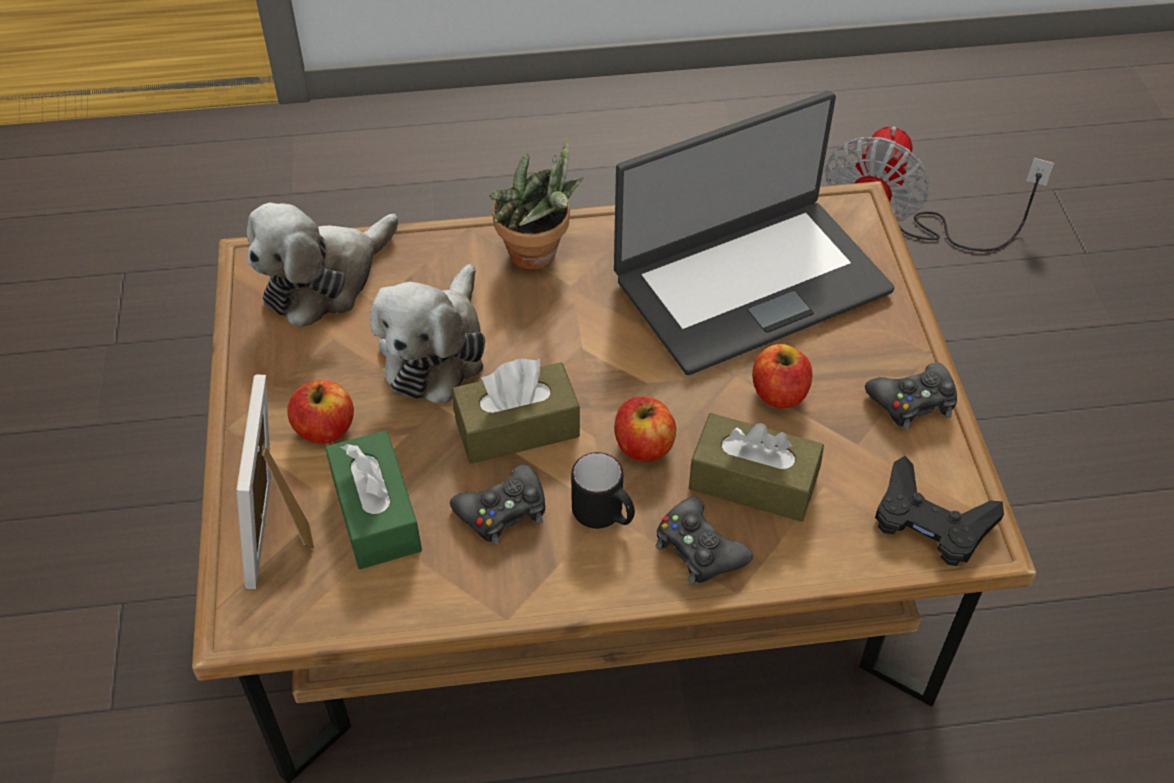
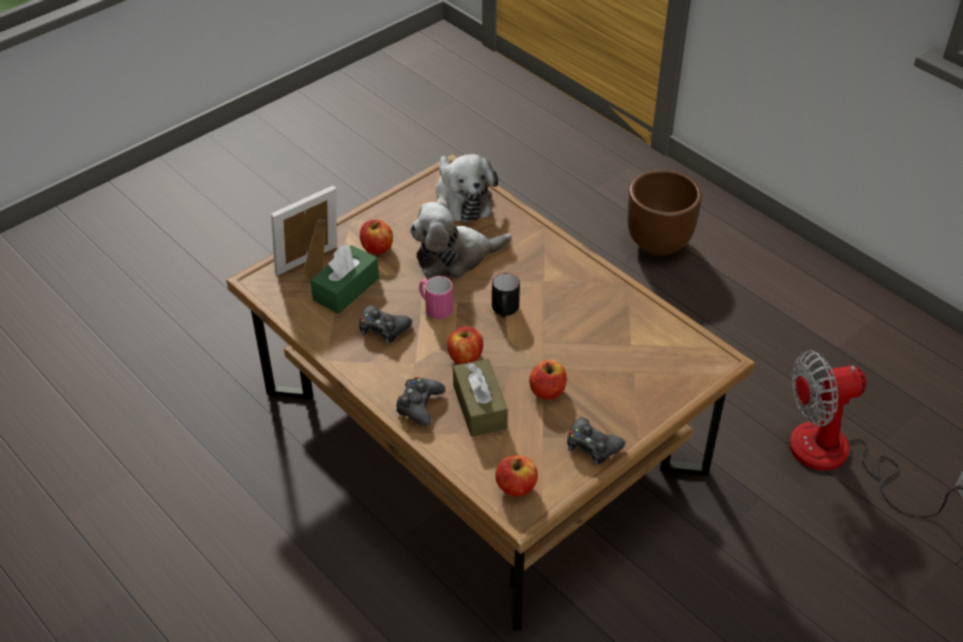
camera: 55 degrees right, 5 degrees down
plush toy [247,203,399,328] -> plush toy turned 120 degrees counterclockwise [436,154,498,223]
brown tissue box [452,358,580,464] -> pink mug [419,276,453,319]
potted plant [489,137,583,270] -> none
black mug [571,452,635,529] -> black mug moved to [492,273,520,317]
laptop [614,91,894,375] -> none
black game controller [875,456,1004,566] -> apple [495,455,538,497]
none -> brown planter [627,169,702,256]

